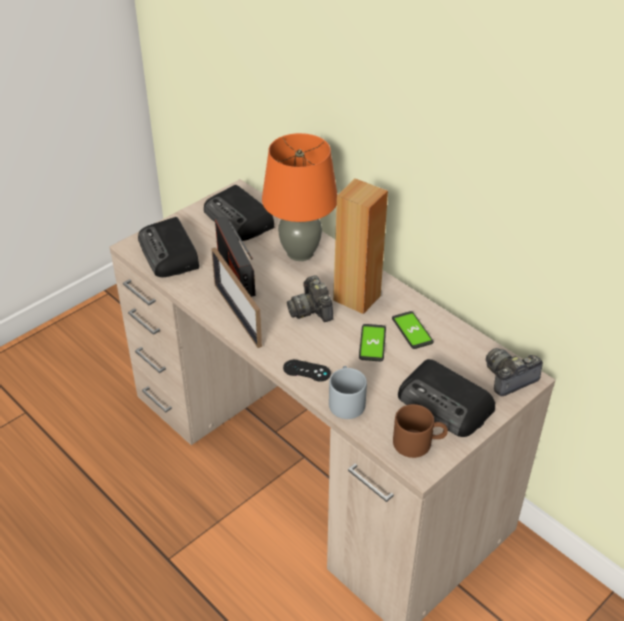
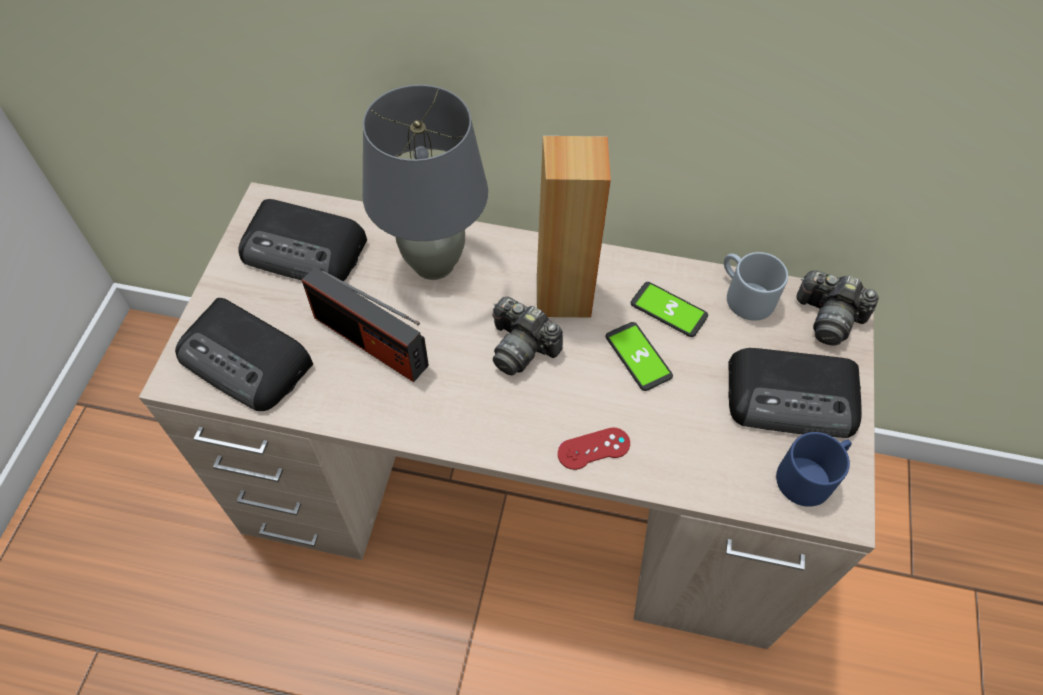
camera: 35 degrees left, 15 degrees up
picture frame [211,247,262,348] -> none
orange table lamp [262,133,337,261] -> grey table lamp [362,85,488,280]
black game controller [283,360,331,382] -> red game controller [558,427,630,470]
grey mug [329,366,367,419] -> grey mug moved to [724,252,788,321]
brown mug [393,404,448,458] -> blue mug [776,432,852,507]
camera [486,348,543,396] -> camera turned 90 degrees counterclockwise [796,270,879,346]

